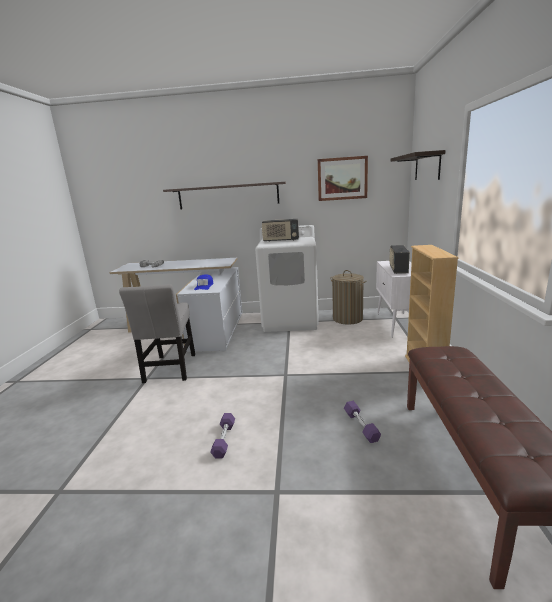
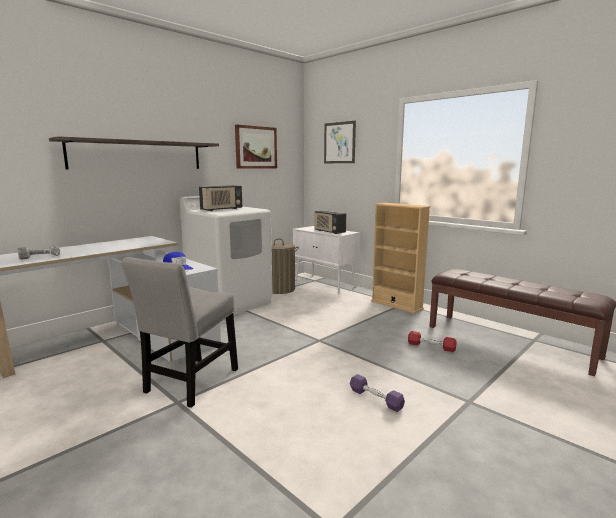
camera: 50 degrees left, 5 degrees down
grey chair [119,284,195,383] -> grey chair turned 75 degrees clockwise [121,257,238,408]
purple dumbbell [344,401,381,443] -> red dumbbell [408,331,457,352]
shelf [390,150,446,180] -> picture [324,121,356,163]

